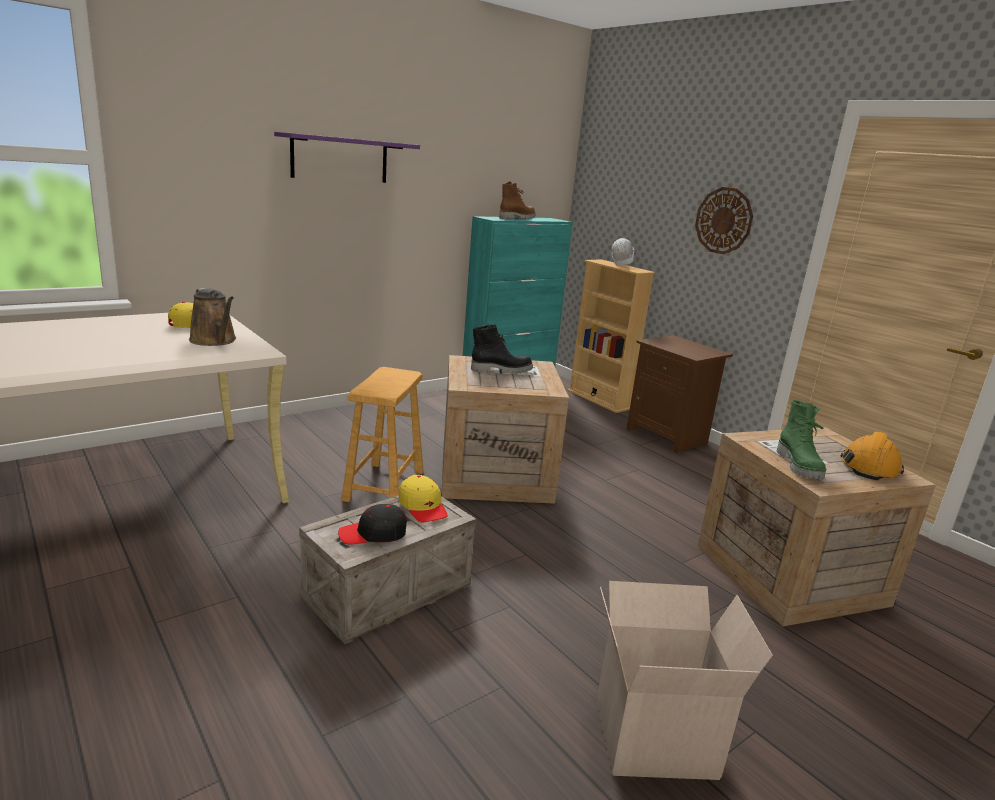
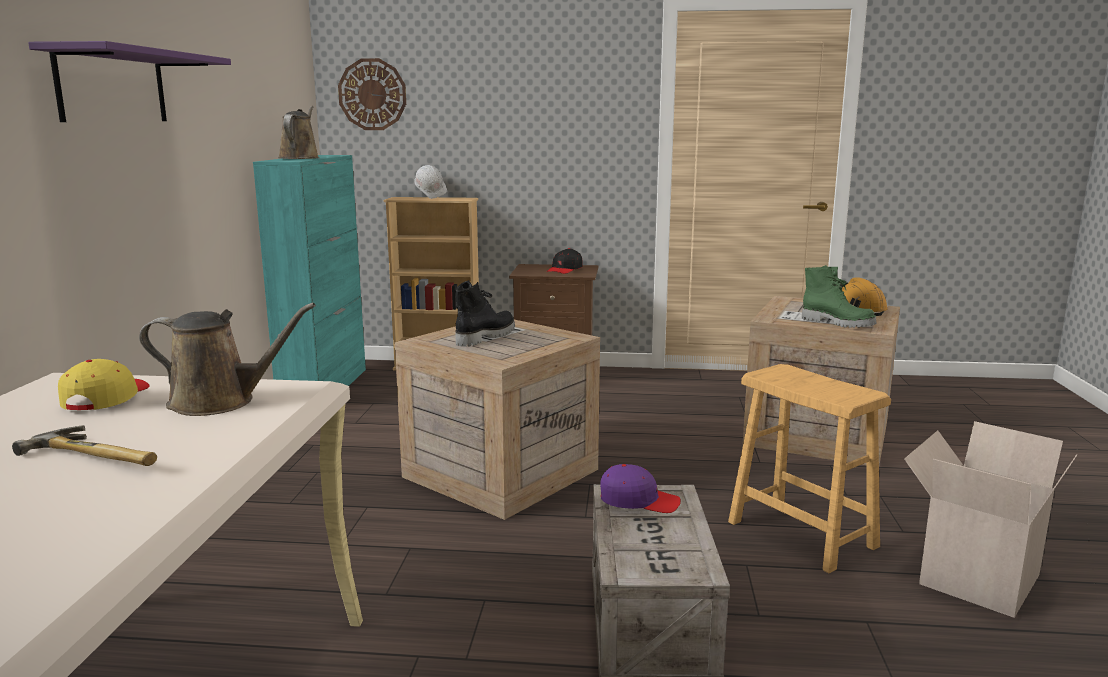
camera: 45 degrees left, 5 degrees down
black cap [338,504,407,544] -> black cap moved to [547,248,583,274]
brown stool [341,367,424,502] -> brown stool moved to [728,364,891,573]
yellow cap [398,475,448,523] -> purple cap [600,464,681,513]
brown boot [499,182,535,219] -> brown watering can [278,106,319,159]
wall clock [695,187,753,254] -> wall clock moved to [338,58,406,130]
none -> hammer [12,425,157,466]

